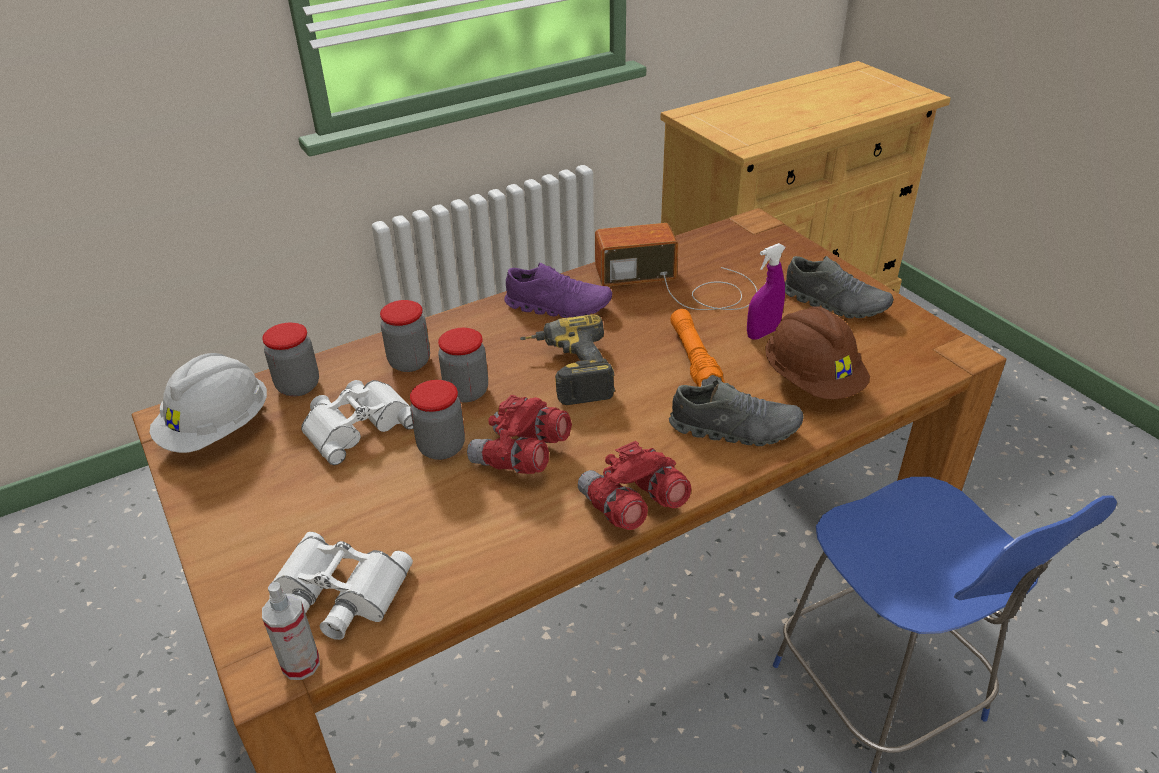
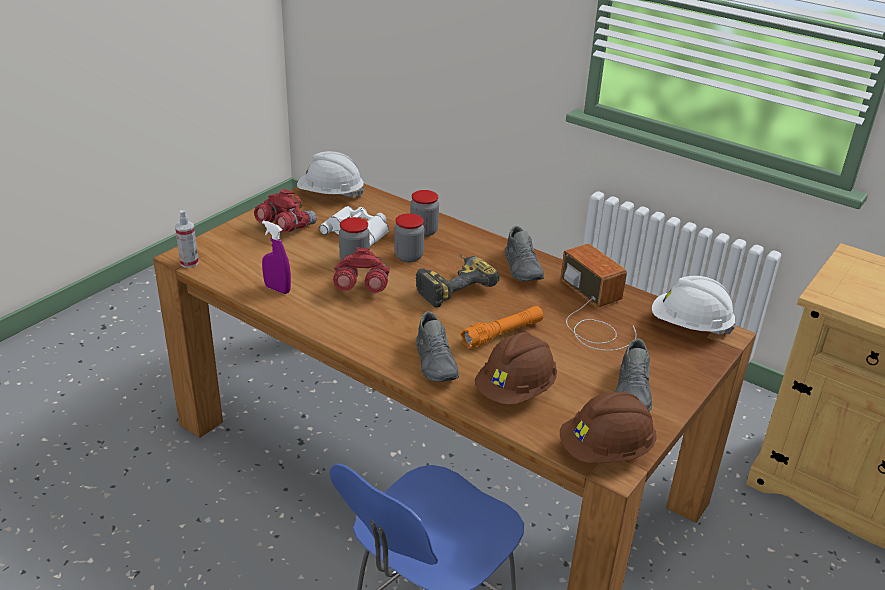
camera: 65 degrees right, 5 degrees down
jar [262,323,319,397] -> none
white binoculars [272,532,413,640] -> none
purple shoe [504,263,612,318] -> grey shoe [505,226,544,281]
red binoculars [578,441,691,530] -> red binoculars moved to [254,189,317,232]
purple spray bottle [747,243,786,340] -> purple spray bottle moved to [262,220,291,294]
none -> brown hard hat [560,392,657,463]
none -> white hard hat [652,276,736,335]

